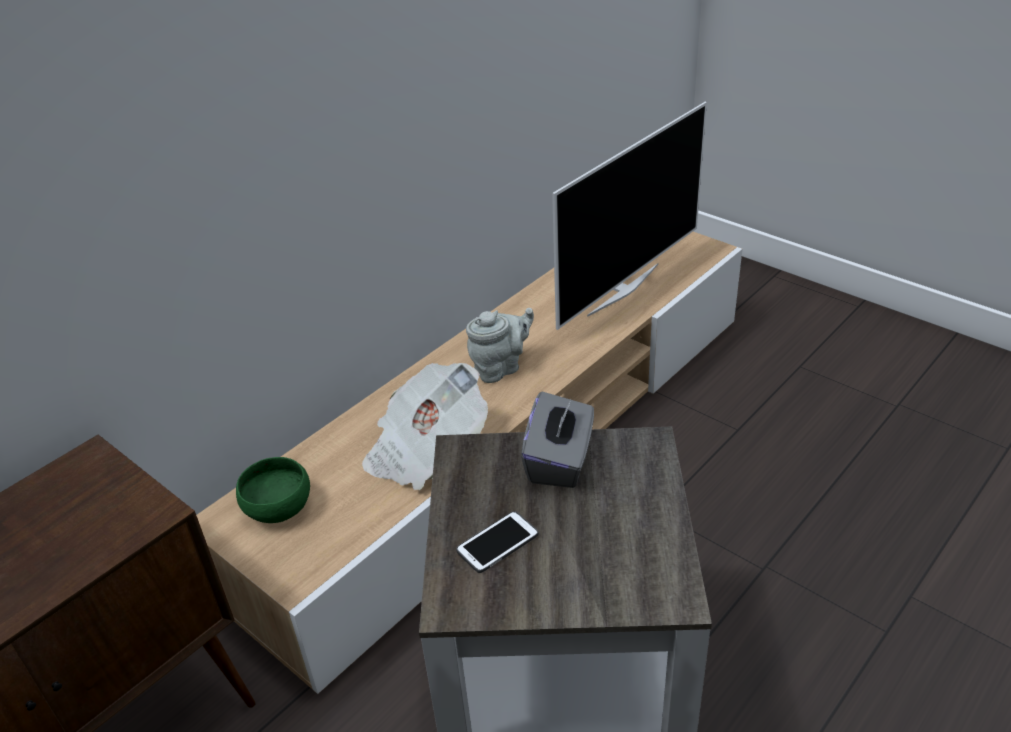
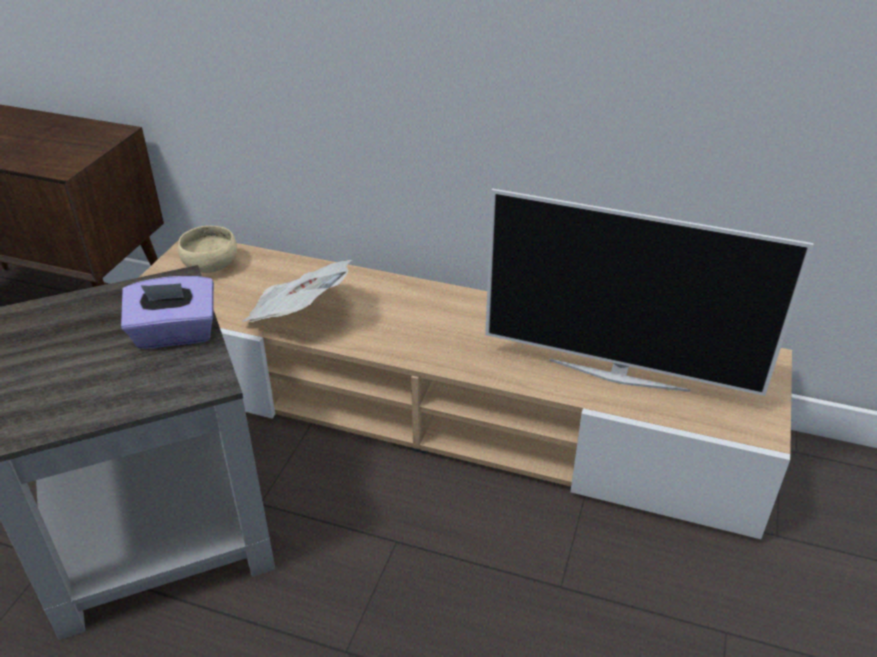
camera: 65 degrees right, 0 degrees up
green bowl [236,457,310,523] -> beige bowl [178,226,237,273]
phone [456,511,539,573] -> none
grey teapot [466,308,534,383] -> none
grey tissue box [521,392,594,488] -> purple tissue box [121,276,214,349]

